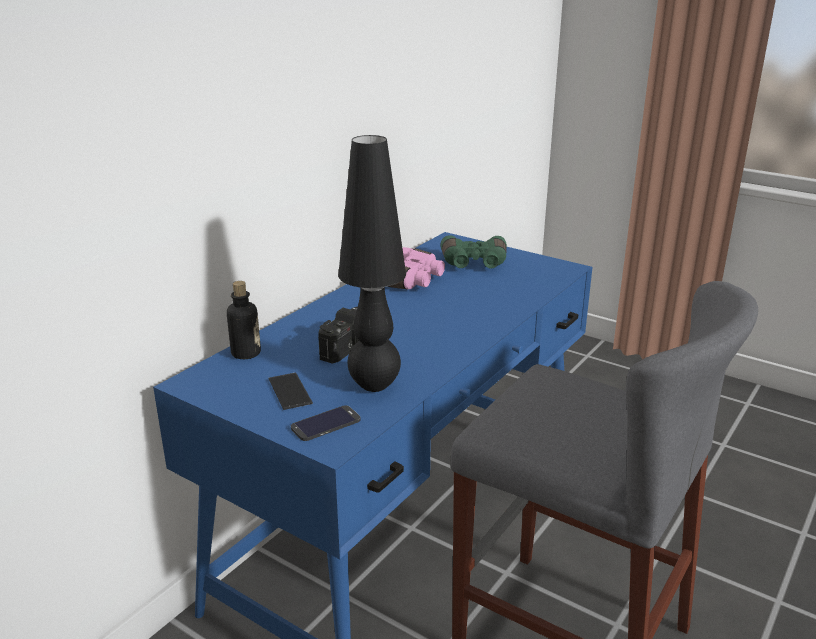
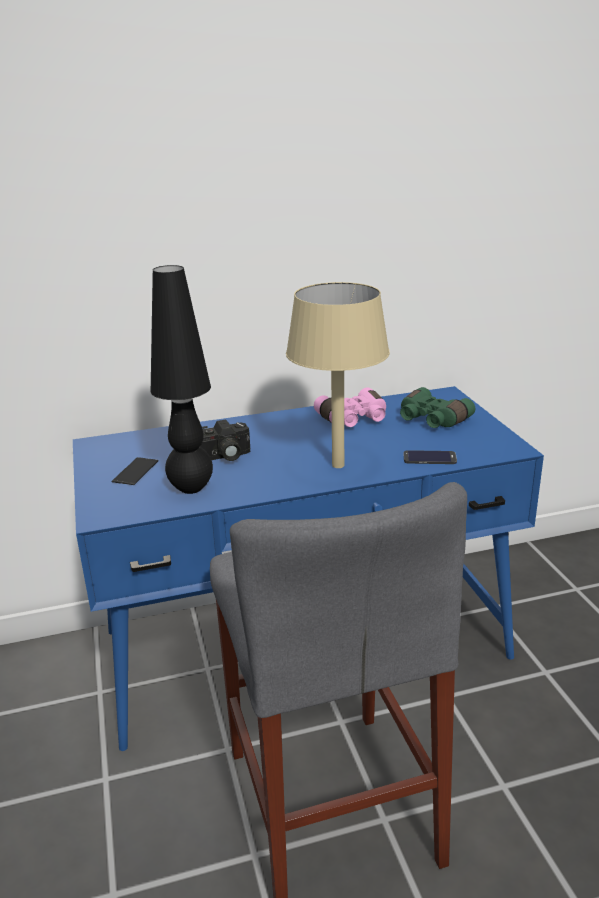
camera: 40 degrees right, 0 degrees up
bottle [227,281,261,359] -> none
phone [291,405,361,441] -> phone moved to [404,450,457,464]
none -> beige table lamp [286,282,390,468]

